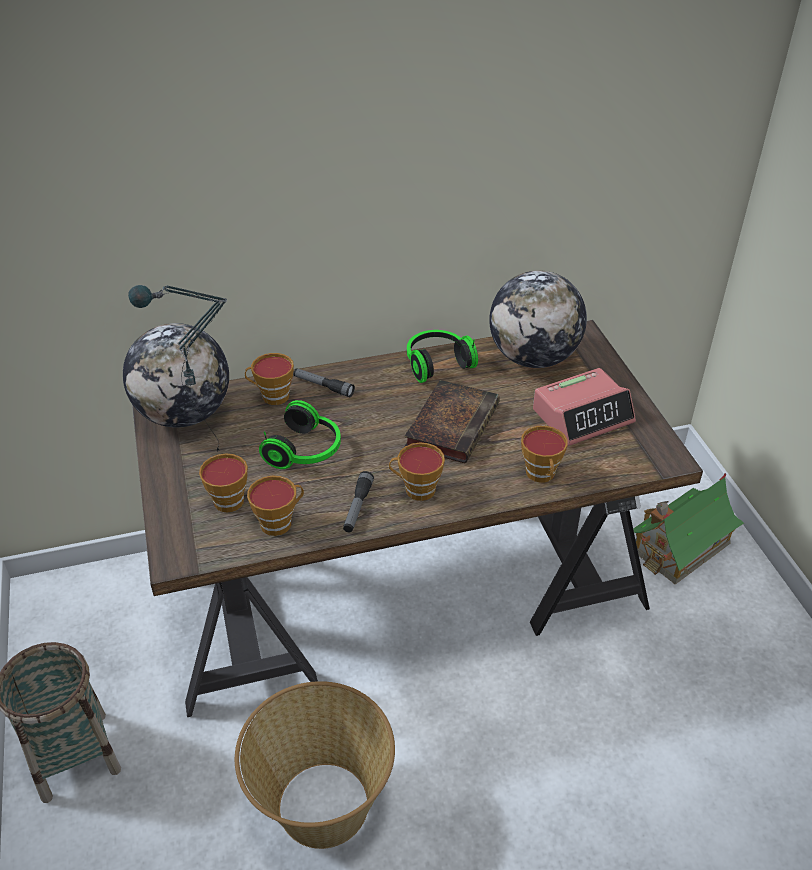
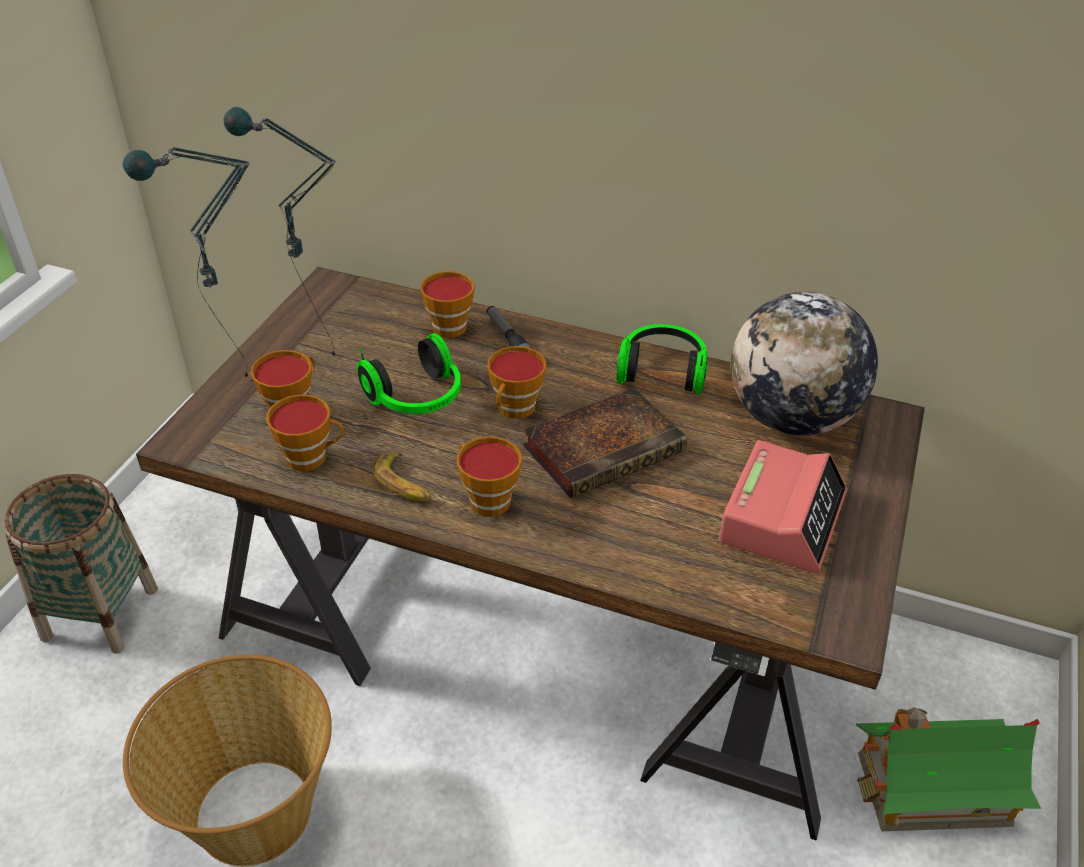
camera: 35 degrees right, 0 degrees up
globe [123,323,229,428] -> none
flashlight [343,471,374,532] -> banana [373,453,431,501]
cup [521,426,568,483] -> cup moved to [487,346,547,419]
alarm clock [533,368,636,446] -> alarm clock turned 75 degrees counterclockwise [719,440,847,573]
none -> table lamp [123,147,250,378]

